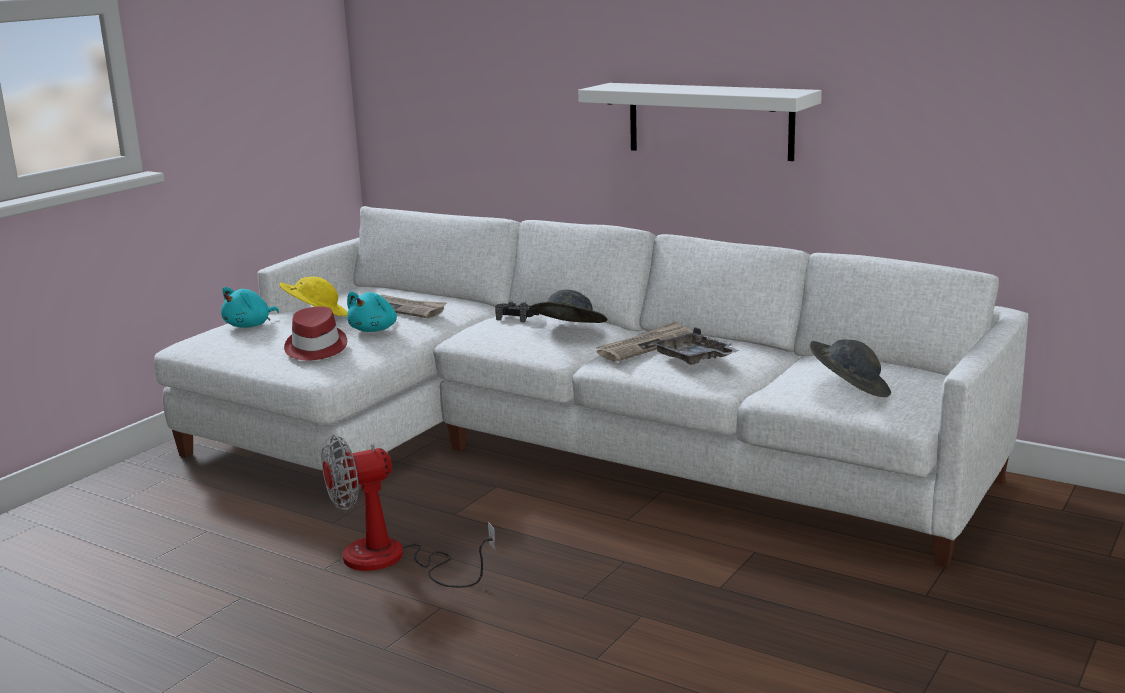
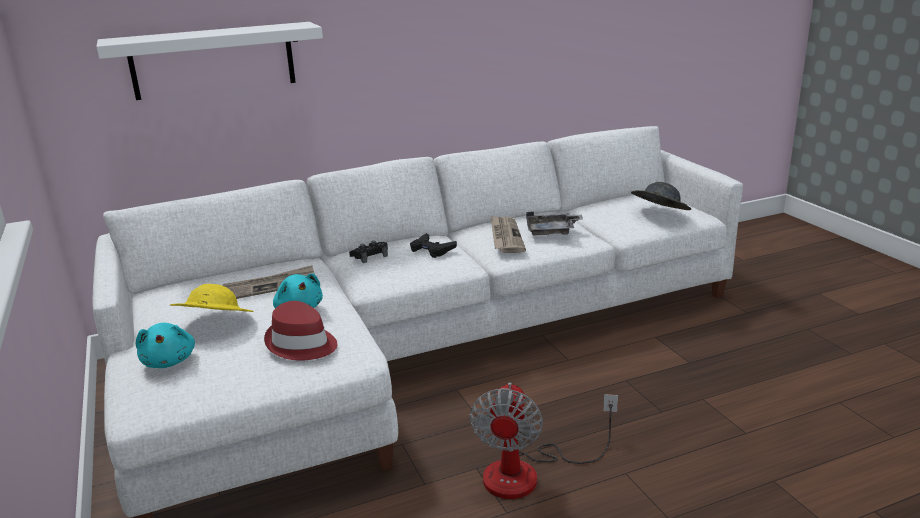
camera: 55 degrees left, 5 degrees up
grey hat [529,290,608,323] -> black game controller [410,233,457,258]
white shelf [578,83,822,161] -> white shelf moved to [97,22,323,100]

